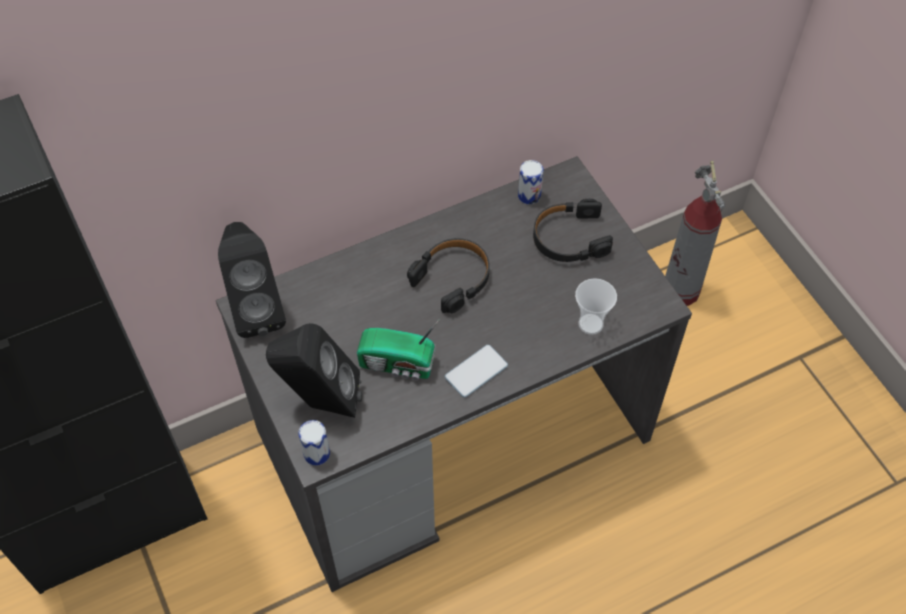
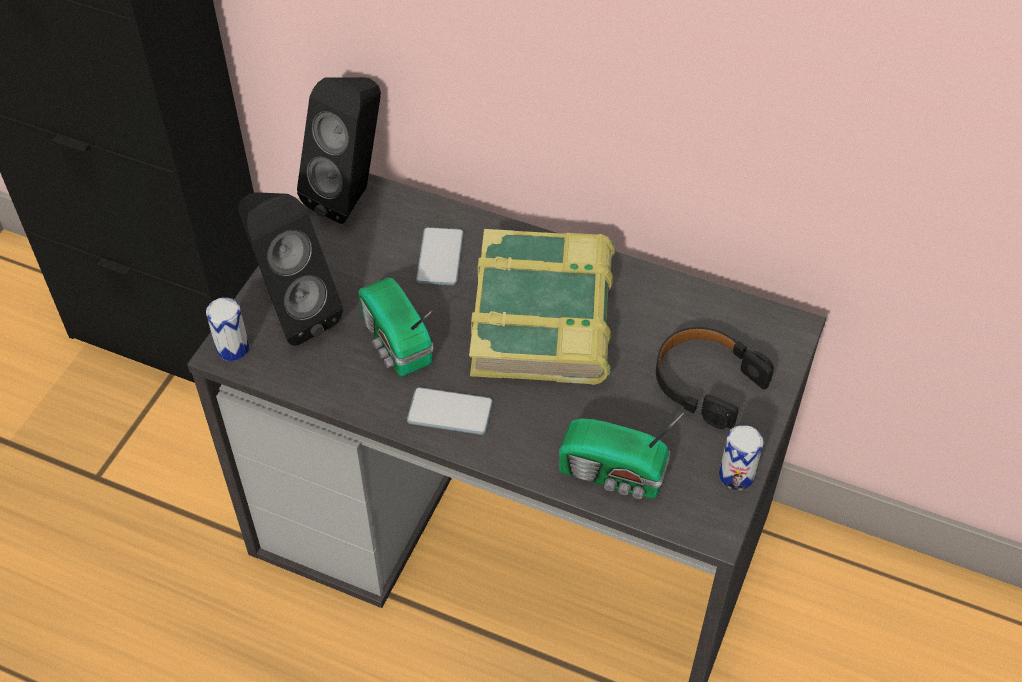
camera: 50 degrees right, 5 degrees down
black headphones [407,238,490,313] -> book [469,229,615,385]
can [518,160,543,205] -> can moved to [719,425,764,491]
cup [575,278,617,335] -> radio [559,413,684,499]
fire extinguisher [665,161,725,306] -> none
none -> phone [416,227,464,285]

